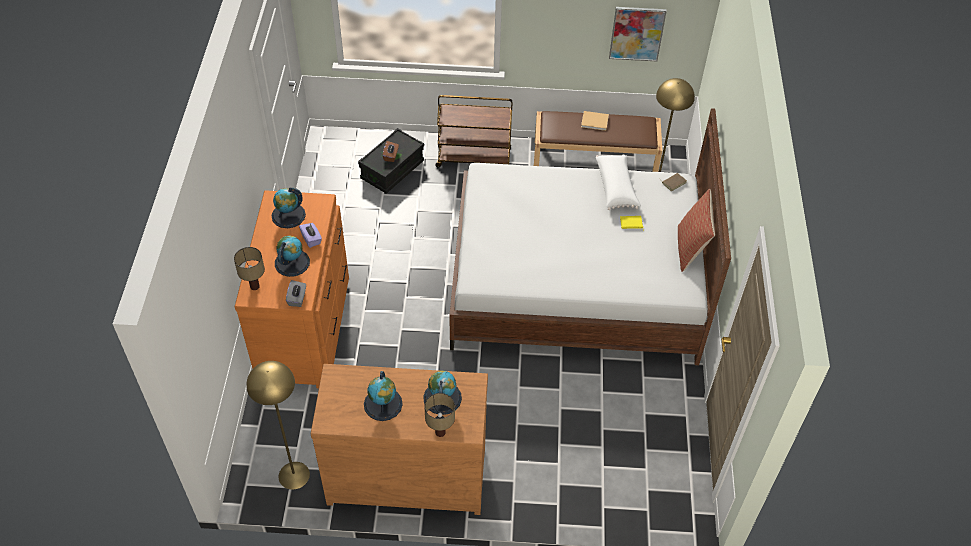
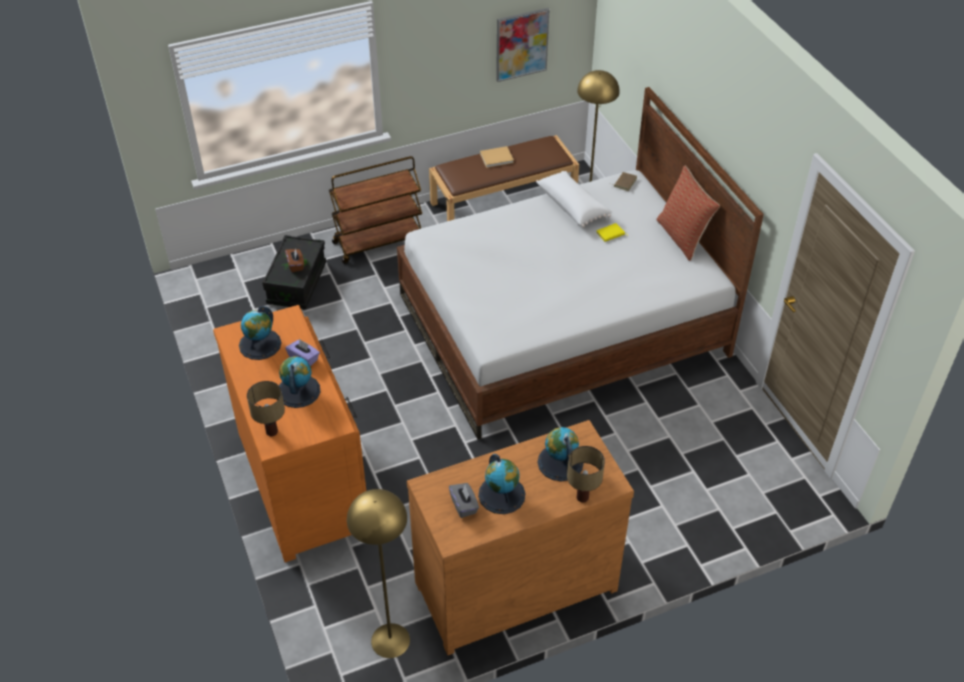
camera: 25 degrees left, 5 degrees down
grey tissue box [286,280,306,307] -> grey tissue box moved to [449,483,479,518]

